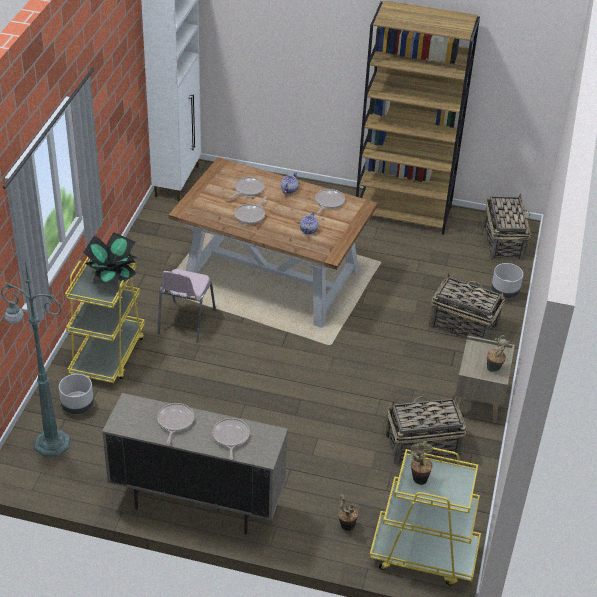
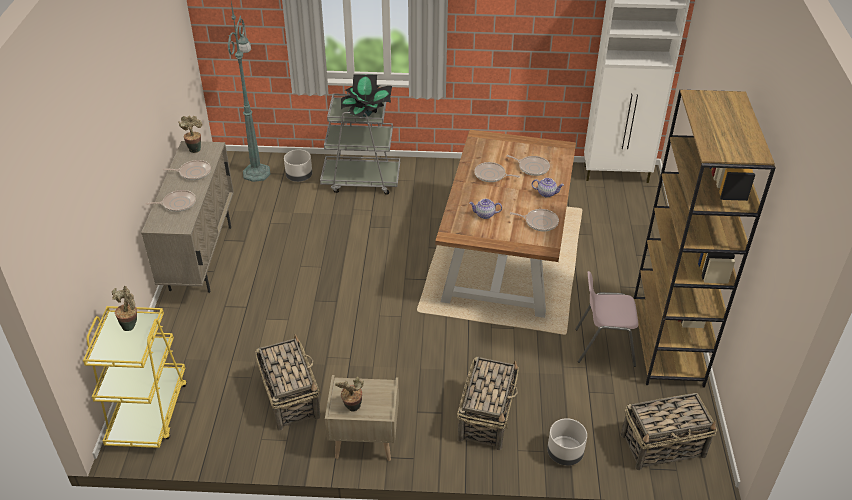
camera: 80 degrees right, 0 degrees up
yellow cart [65,257,145,383] -> grey cart [320,92,400,195]
pink chair [158,269,216,343] -> pink chair moved to [575,271,638,367]
potted plant [338,494,358,531] -> potted plant moved to [179,116,202,153]

